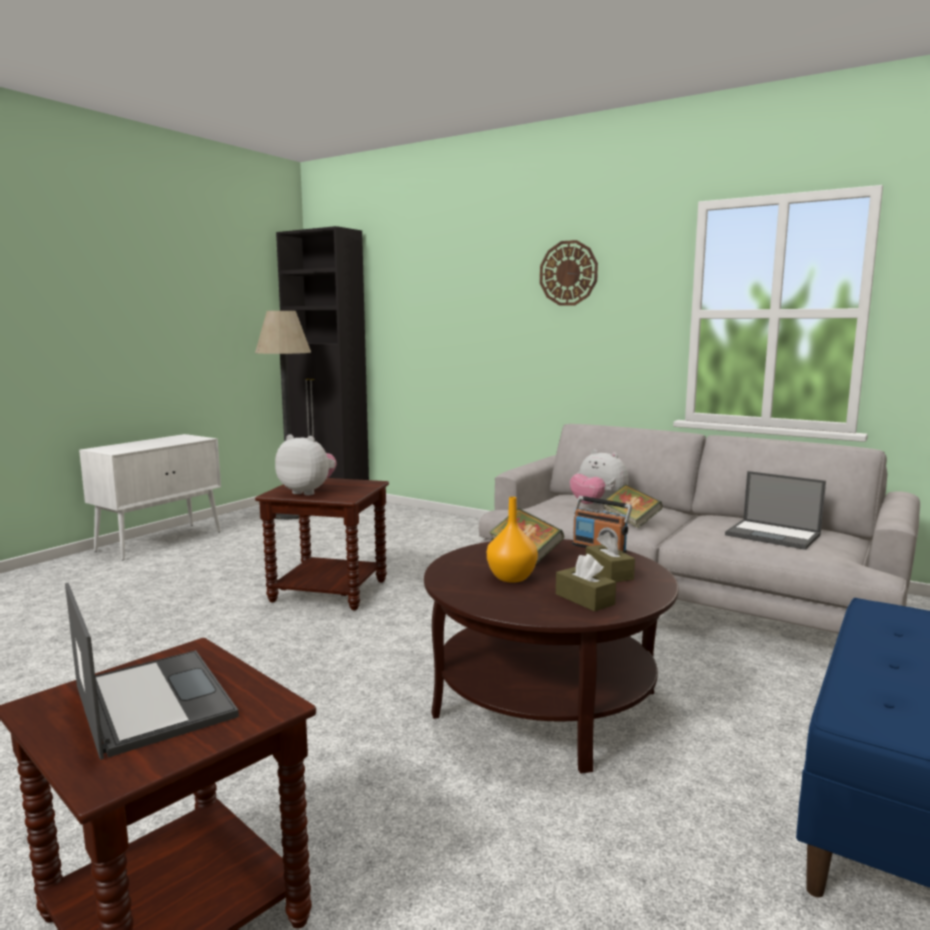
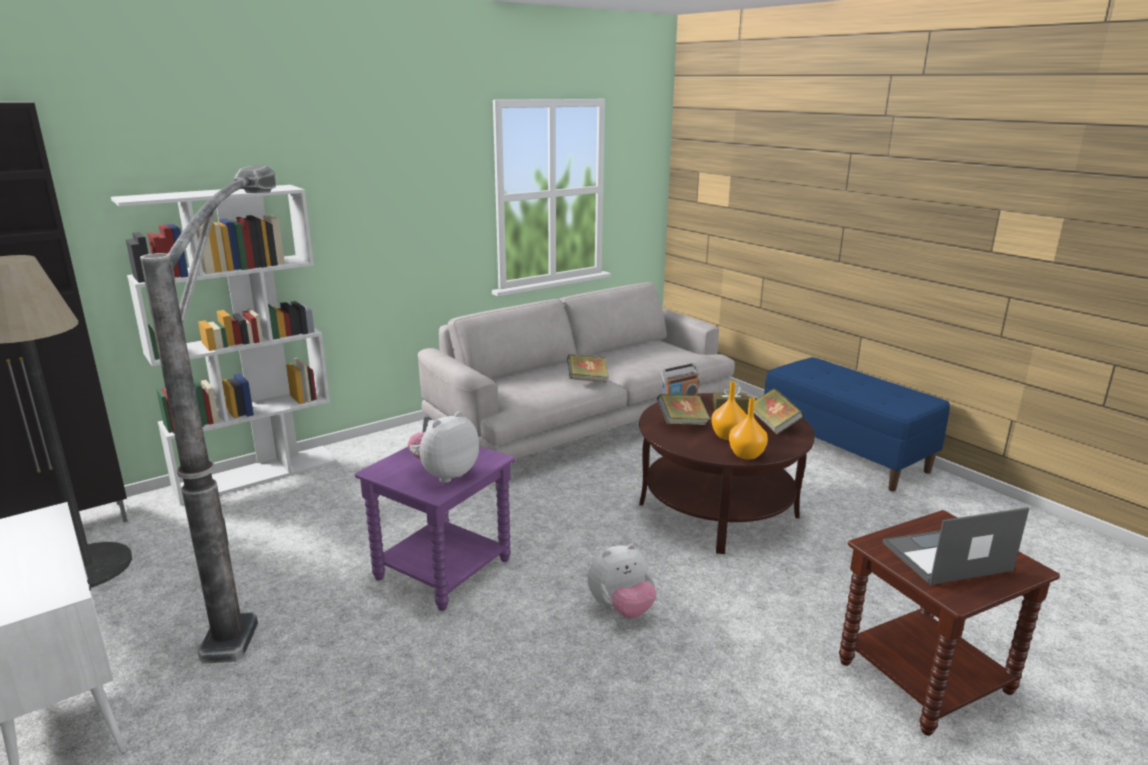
camera: 70 degrees left, 10 degrees up
brown side table [255,478,389,610] -> purple side table [355,446,515,611]
wall clock [540,240,598,306] -> none
brown tissue box [556,554,616,612] -> book [754,388,804,434]
plush toy [570,449,628,507] -> plush toy moved to [588,543,657,619]
laptop [725,471,826,550] -> none
none -> white bookcase [111,185,337,506]
none -> floor lamp [140,166,276,664]
none -> orange vase [729,397,768,460]

